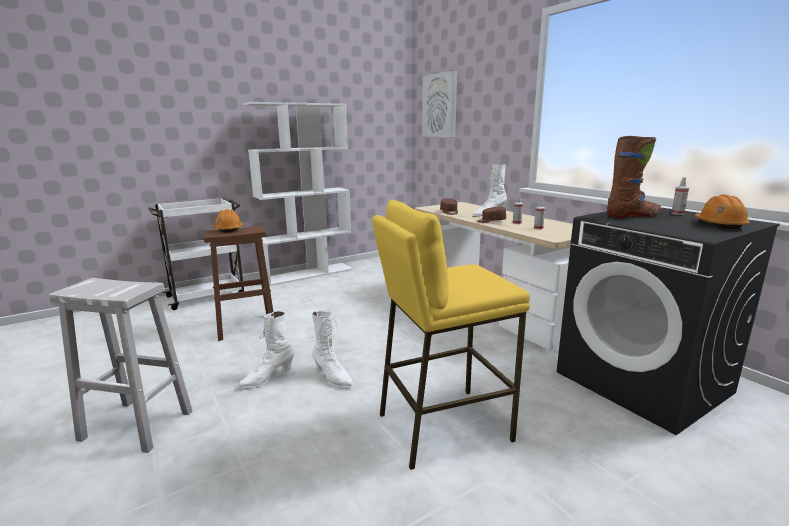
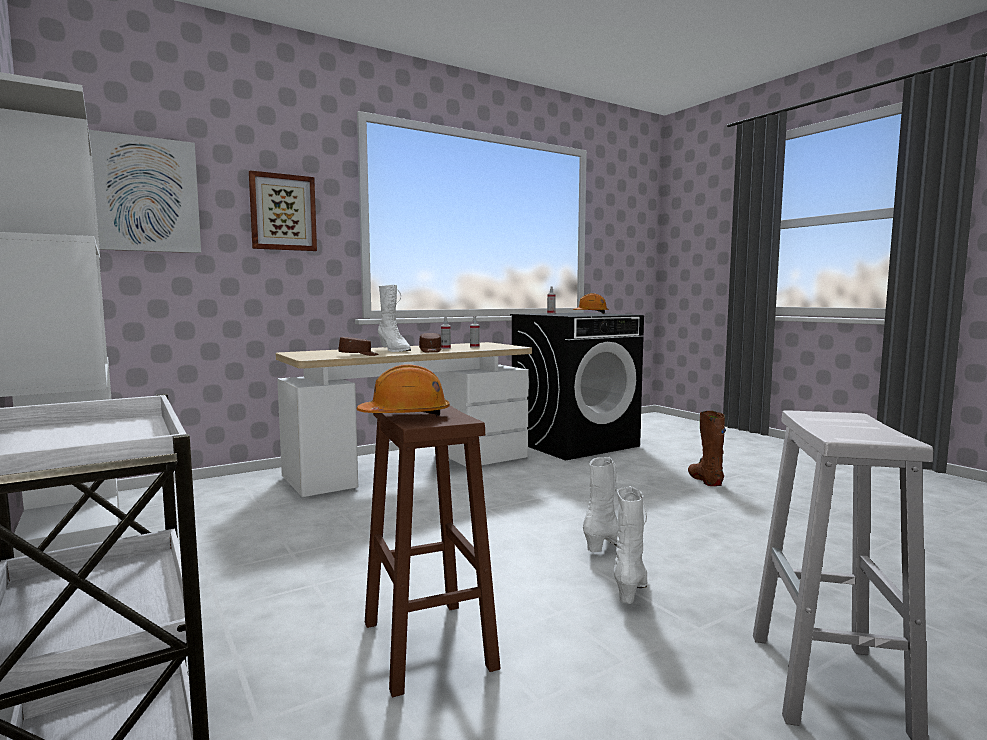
camera: 90 degrees left, 10 degrees down
white boot [238,311,295,389] -> white boot turned 120 degrees counterclockwise [613,486,648,604]
yellow stool [372,200,530,470] -> none
brown boot [607,136,662,218] -> brown boot moved to [688,411,726,486]
none -> picture [249,170,317,251]

